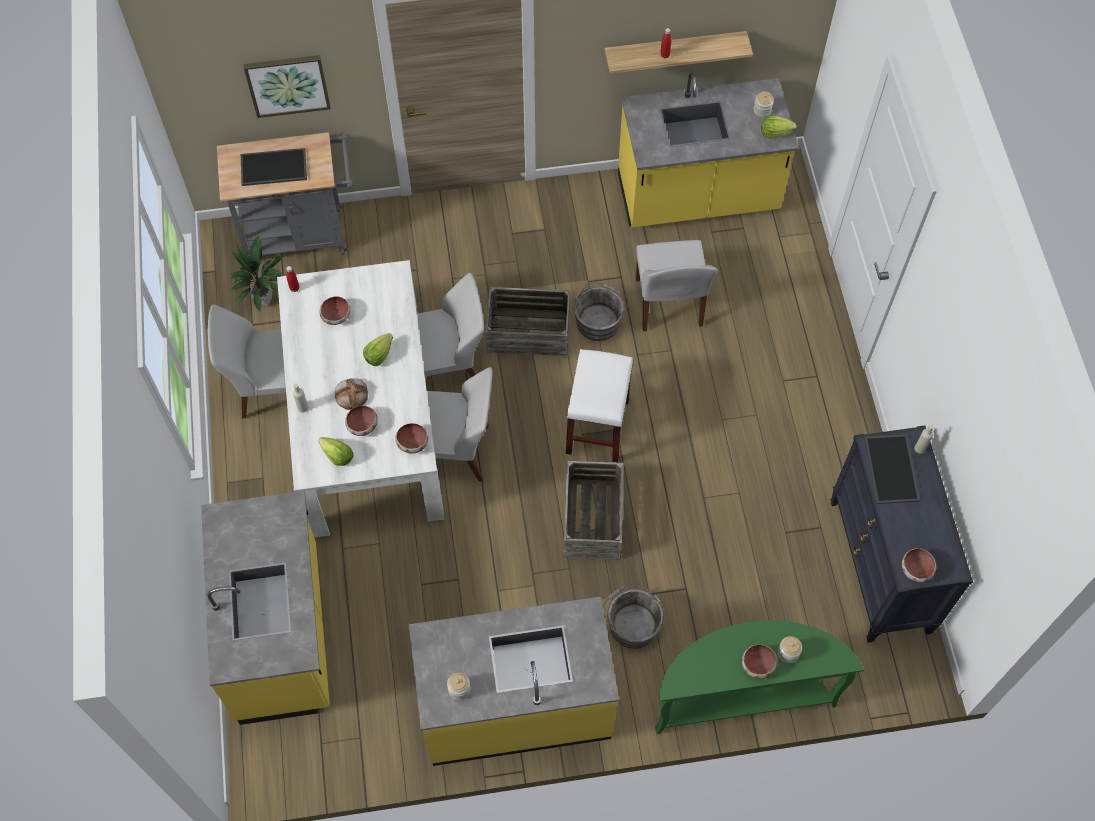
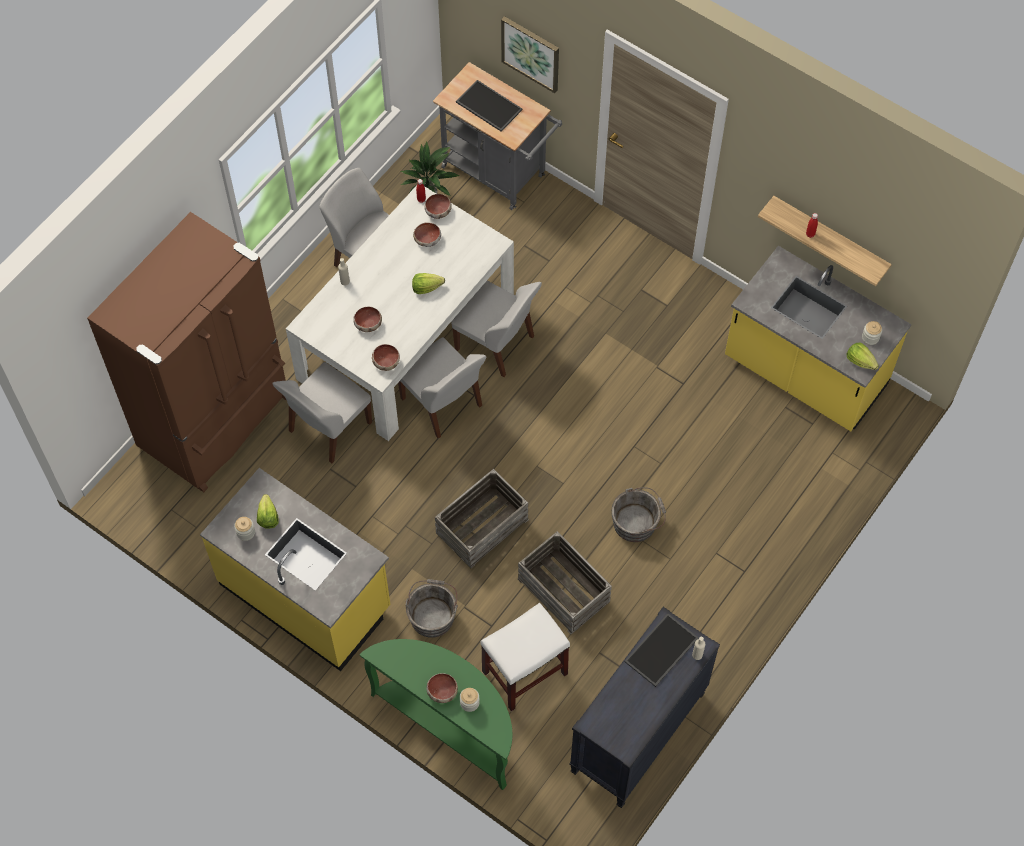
camera: 45 degrees right, 0 degrees up
yellow counter [201,491,330,725] -> brown fridge [87,212,287,492]
lettuce [318,437,354,466] -> lettuce moved to [257,494,279,529]
bread [335,378,368,410] -> none
crate [485,287,570,358] -> crate moved to [518,531,612,634]
white stool [566,349,633,462] -> white stool moved to [481,603,570,712]
grey bucket [574,283,628,341] -> grey bucket moved to [611,487,666,542]
white chair [635,240,717,331] -> white chair moved to [272,362,372,463]
bowl [902,548,936,582] -> bowl moved to [424,194,452,219]

